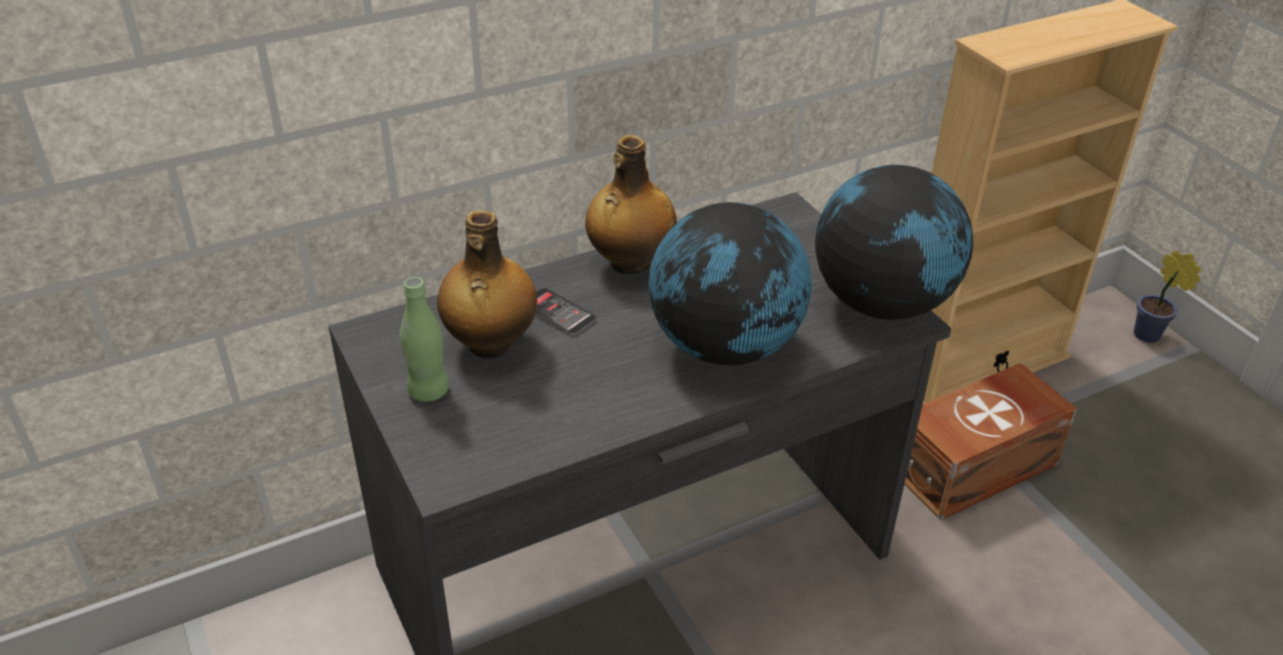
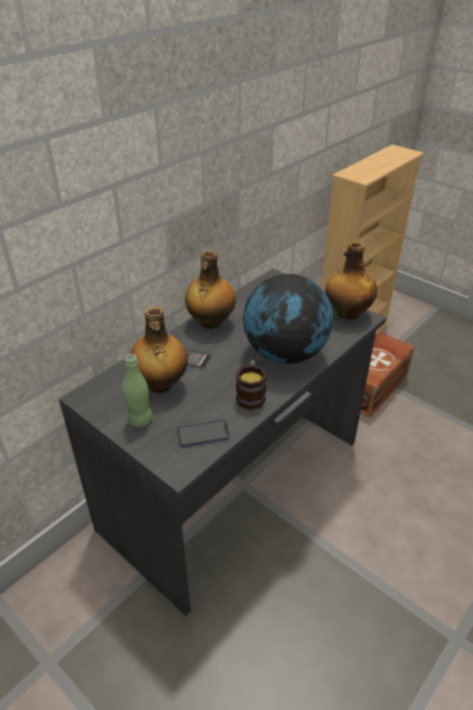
camera: 20 degrees left, 0 degrees up
globe [815,165,973,320] -> bottle [326,241,377,320]
potted plant [1134,251,1202,343] -> none
none -> phone [177,420,230,447]
none -> mug [236,360,267,410]

